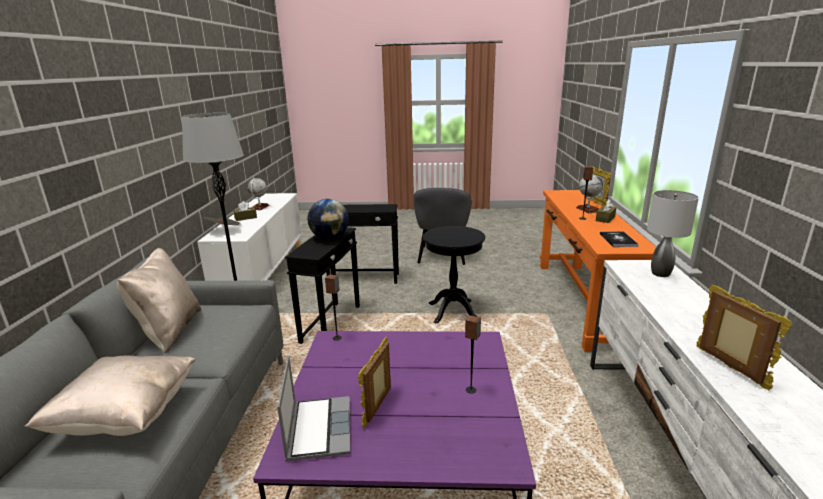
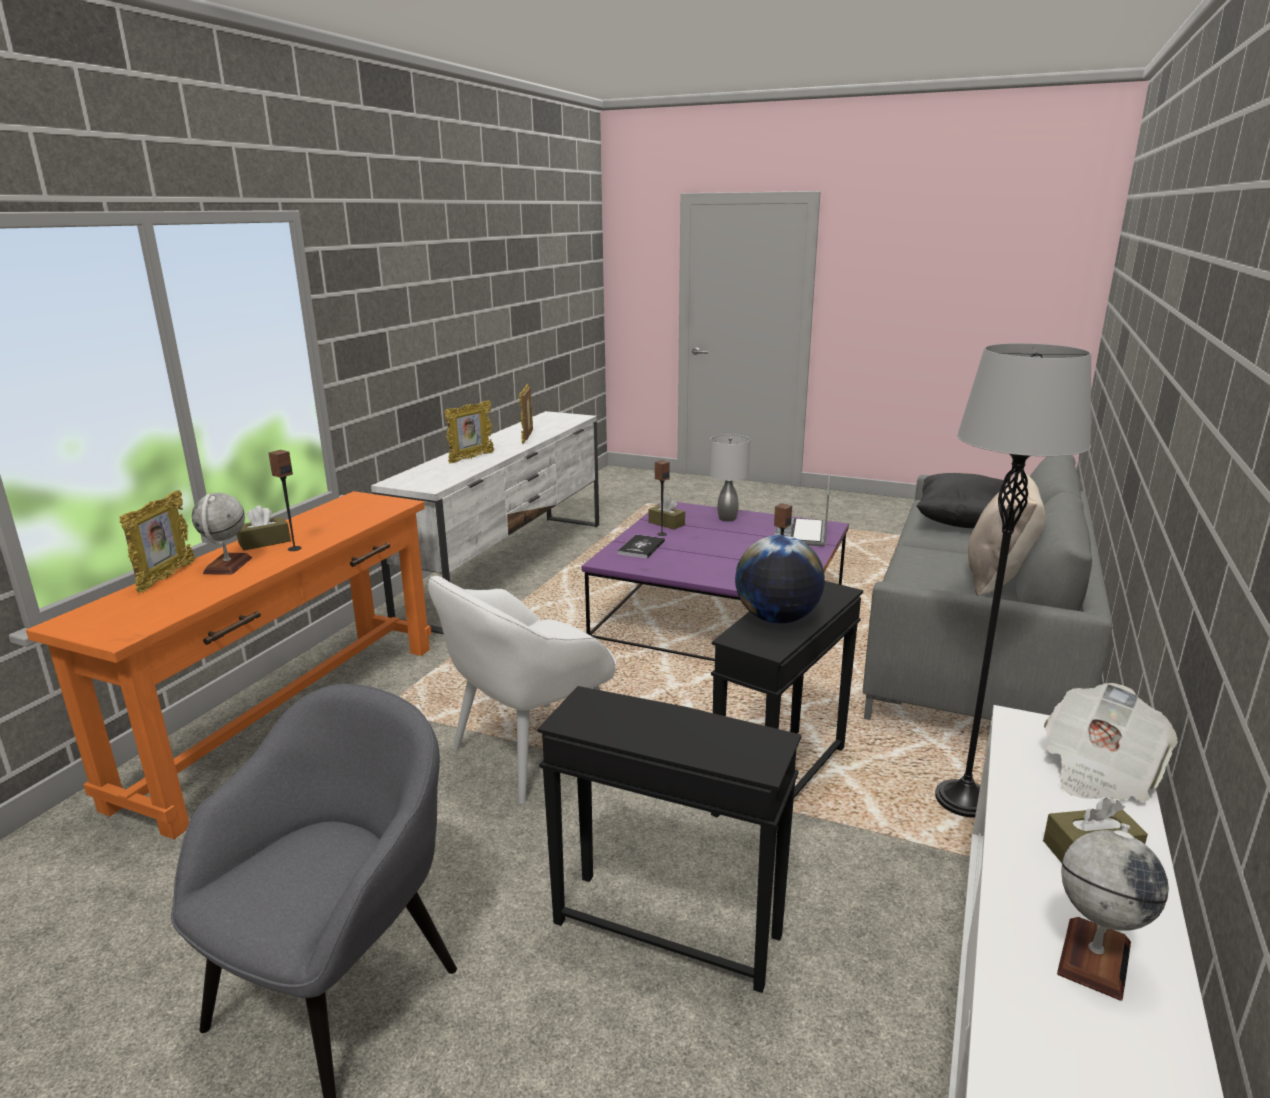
camera: 160 degrees left, 0 degrees up
beige pillow [25,356,196,436] -> black pillow [916,473,1007,528]
picture frame [358,337,391,428] -> picture frame moved to [444,400,494,463]
black side table [423,226,485,324] -> white armchair [428,576,616,804]
book [600,231,638,247] -> book moved to [618,534,665,558]
grey table lamp [647,190,699,277] -> grey table lamp moved to [709,434,750,522]
none -> brown tissue box [649,496,685,530]

